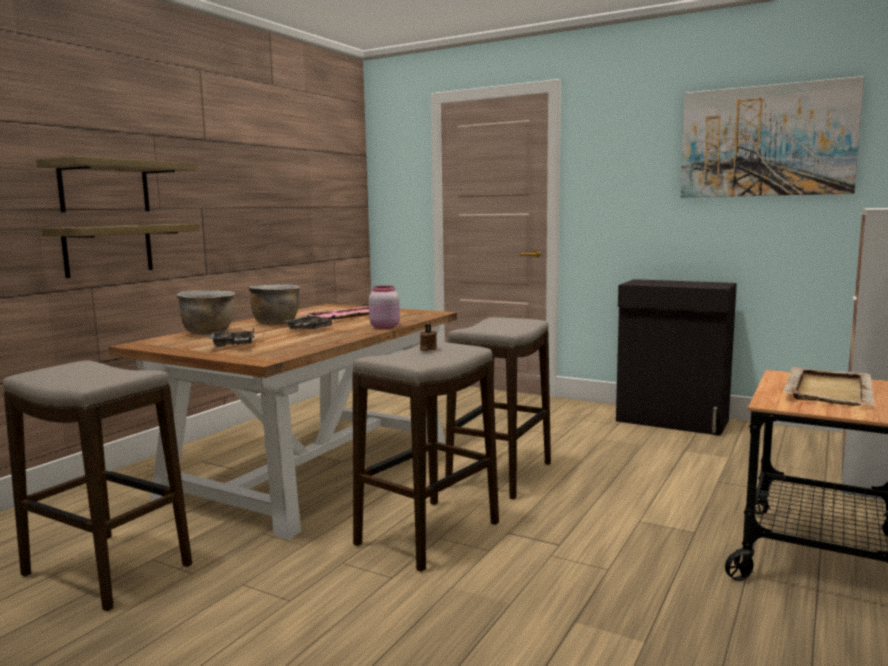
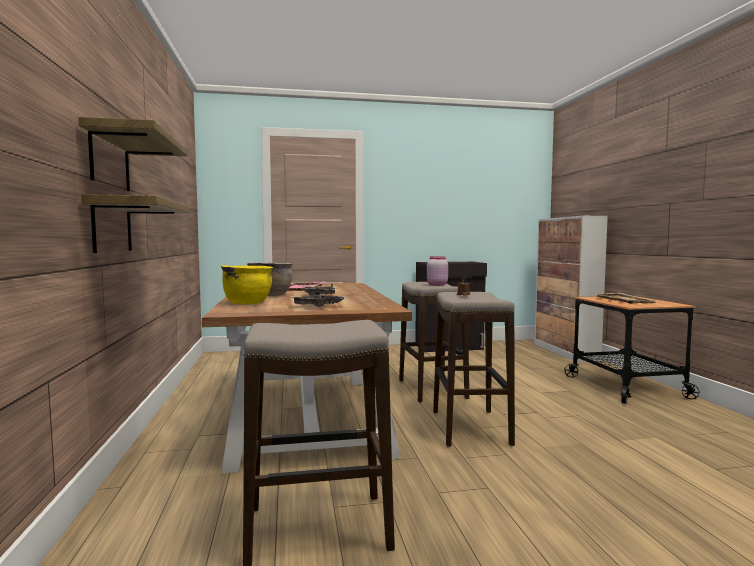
camera: 40 degrees left, 5 degrees down
brown cooking pot [177,290,235,335] -> yellow cooking pot [221,265,273,305]
pink jar [369,286,400,329] -> pink jar moved to [427,256,448,286]
picture [680,76,864,197] -> none

